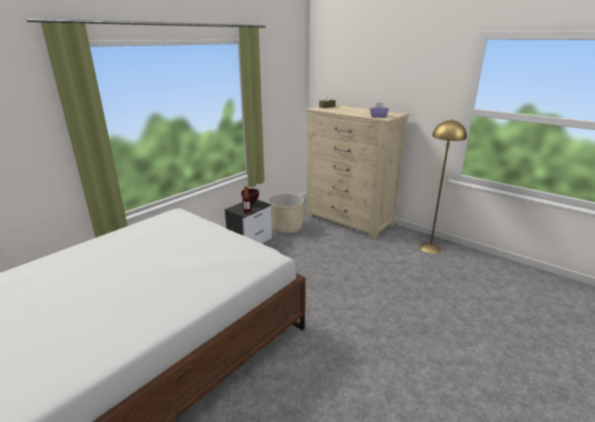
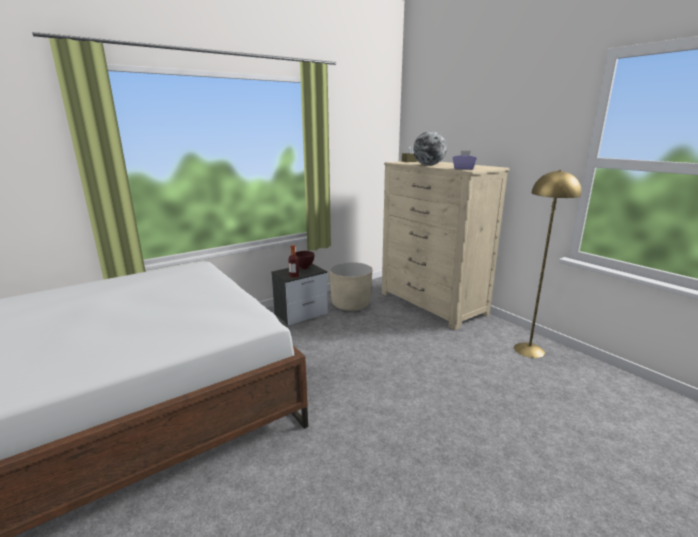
camera: 15 degrees right, 5 degrees down
none -> globe [413,131,447,165]

